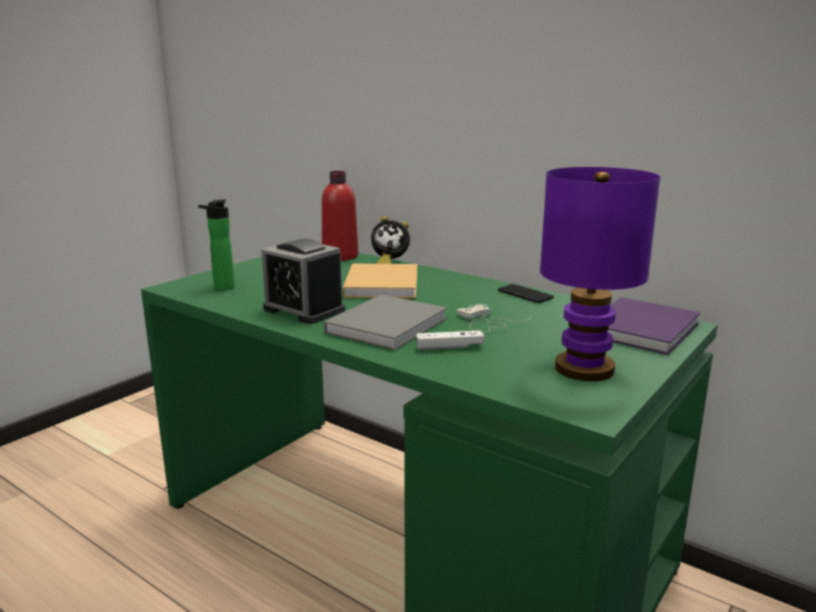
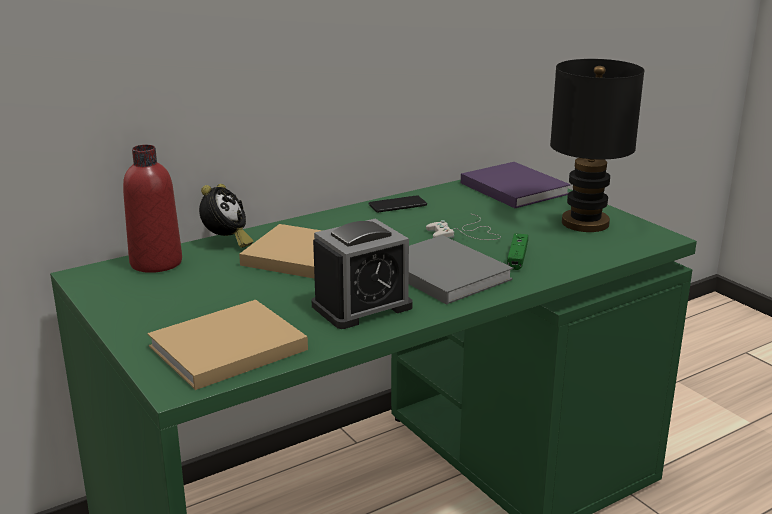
camera: 70 degrees left, 5 degrees up
bottle [198,200,235,290] -> beige book [147,300,308,390]
white game controller [416,330,484,350] -> green game controller [507,233,528,270]
purple table lamp [540,167,660,381] -> black table lamp [550,59,644,232]

